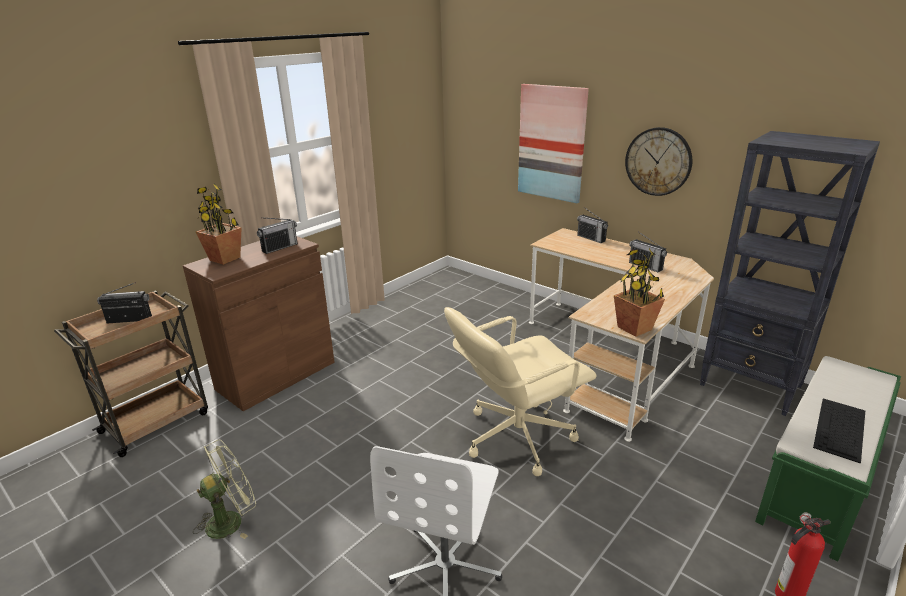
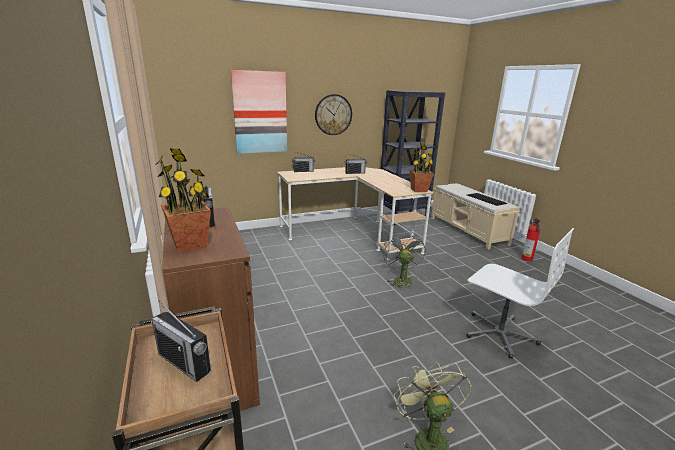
camera: 65 degrees left, 5 degrees down
radio [97,282,152,324] -> radio turned 75 degrees counterclockwise [151,301,211,382]
beige office chair [444,307,597,476] -> grey fan [383,233,425,290]
green bench [755,356,901,562] -> beige bench [431,183,520,250]

